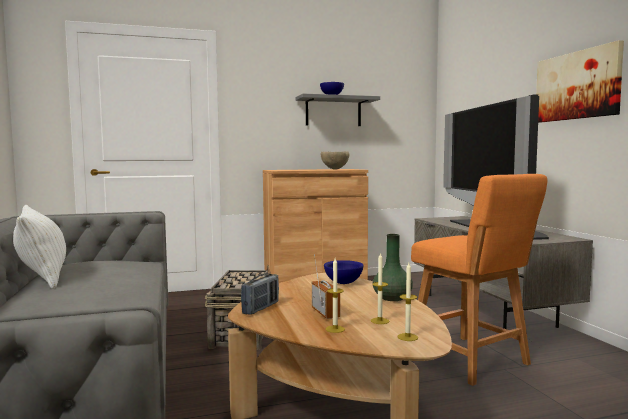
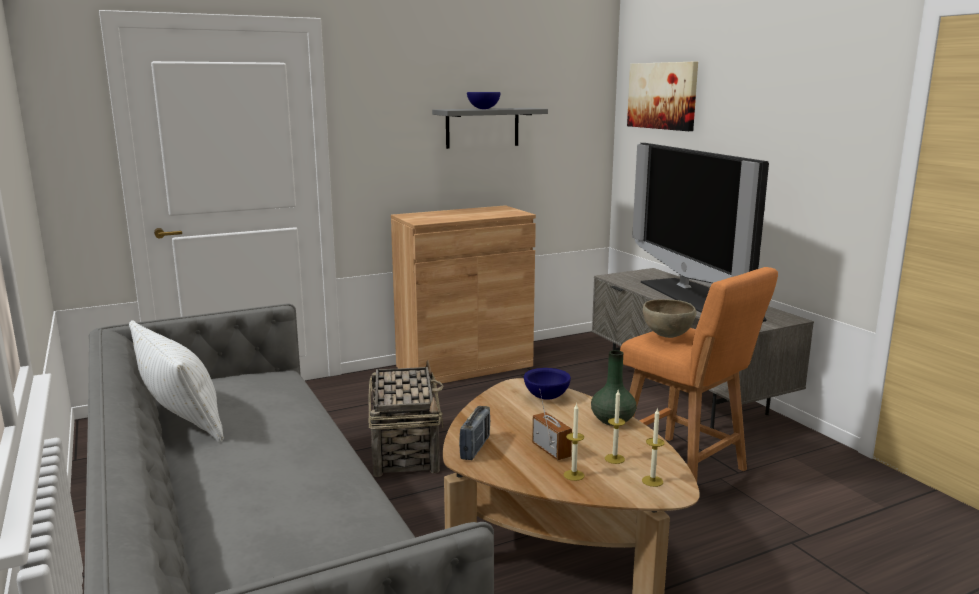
camera: 10 degrees left, 10 degrees up
brown bowl [321,151,349,170] -> brown bowl moved to [643,299,697,338]
picture [536,40,624,123] -> picture moved to [627,62,698,131]

